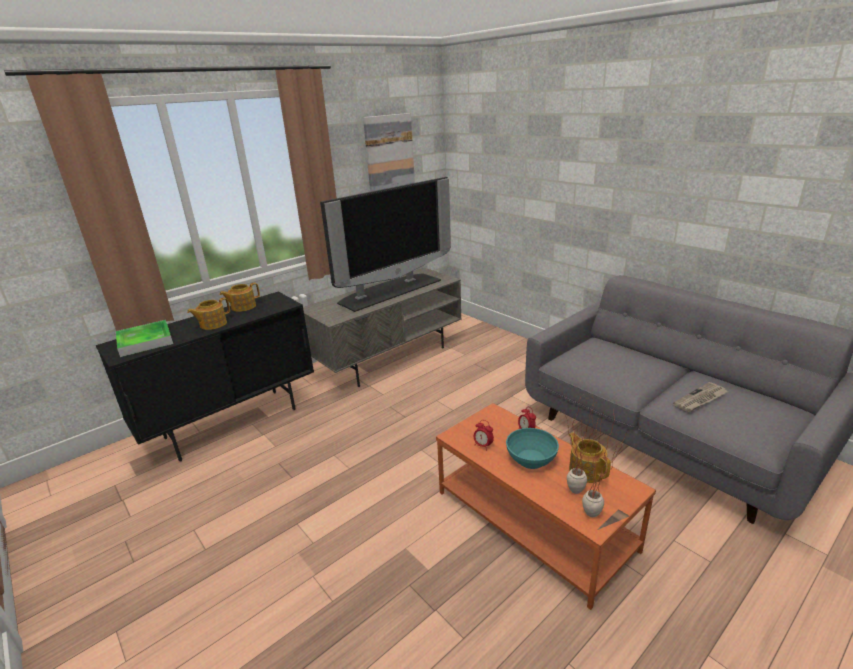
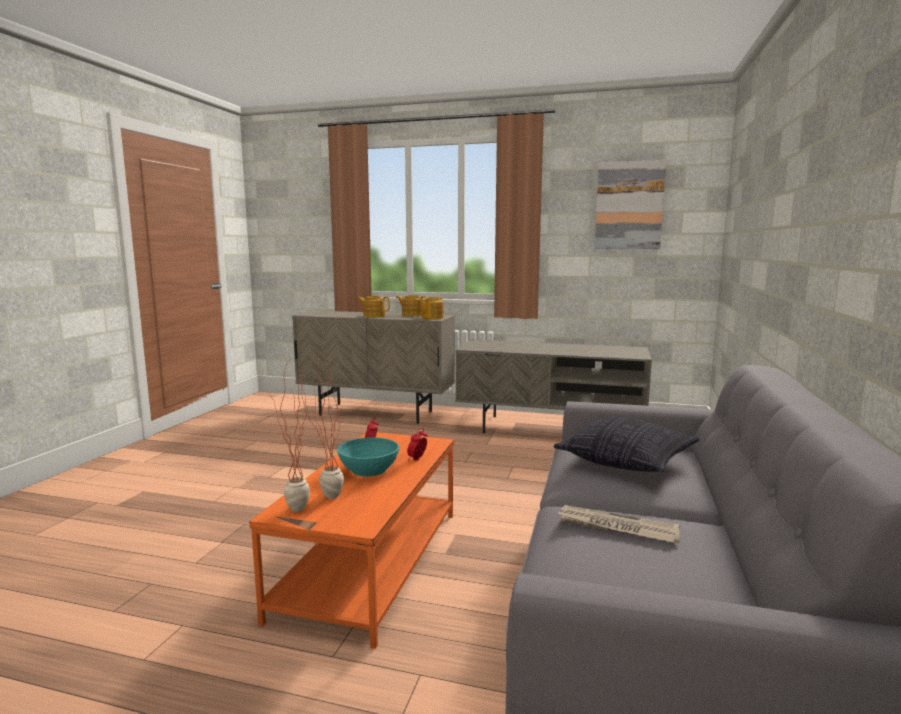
camera: 55 degrees right, 15 degrees down
black cabinet [96,292,314,461] -> beige cabinet [292,311,455,424]
tray [116,320,173,357] -> none
television [320,177,451,312] -> none
teapot [569,432,611,483] -> teapot moved to [422,297,444,319]
none -> pillow [553,416,700,472]

